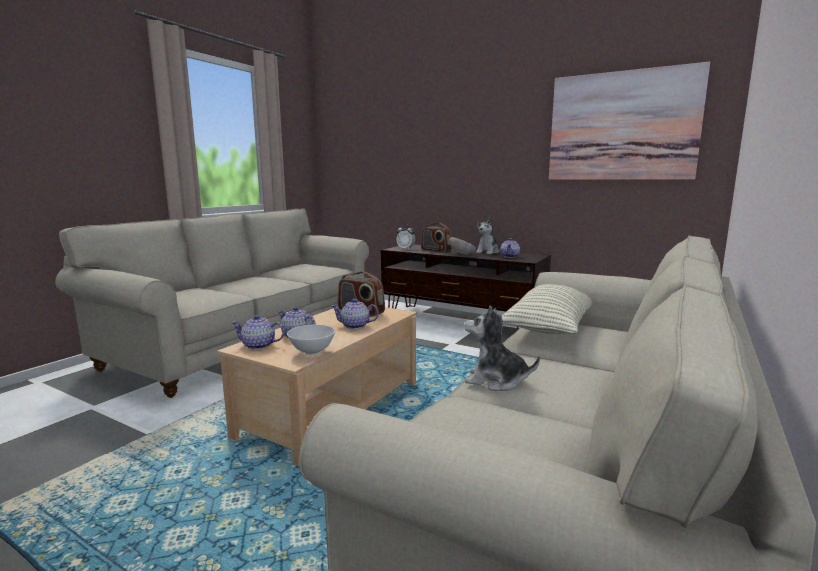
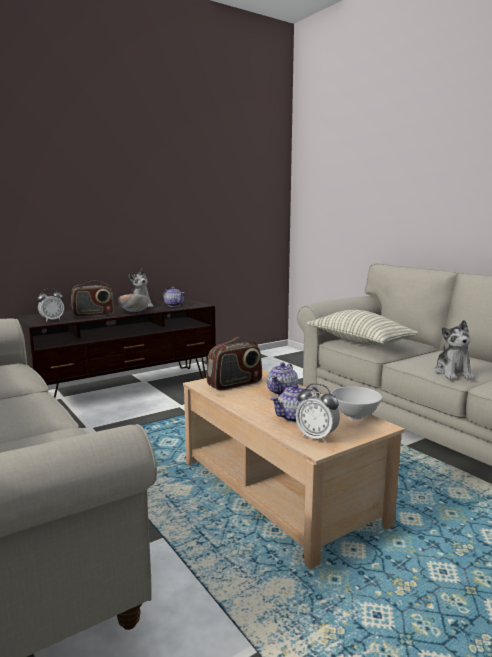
camera: 65 degrees left, 0 degrees up
teapot [231,315,285,350] -> alarm clock [296,383,340,443]
plush toy [464,305,540,391] -> plush toy turned 45 degrees counterclockwise [434,320,474,379]
picture [549,62,710,180] -> none

